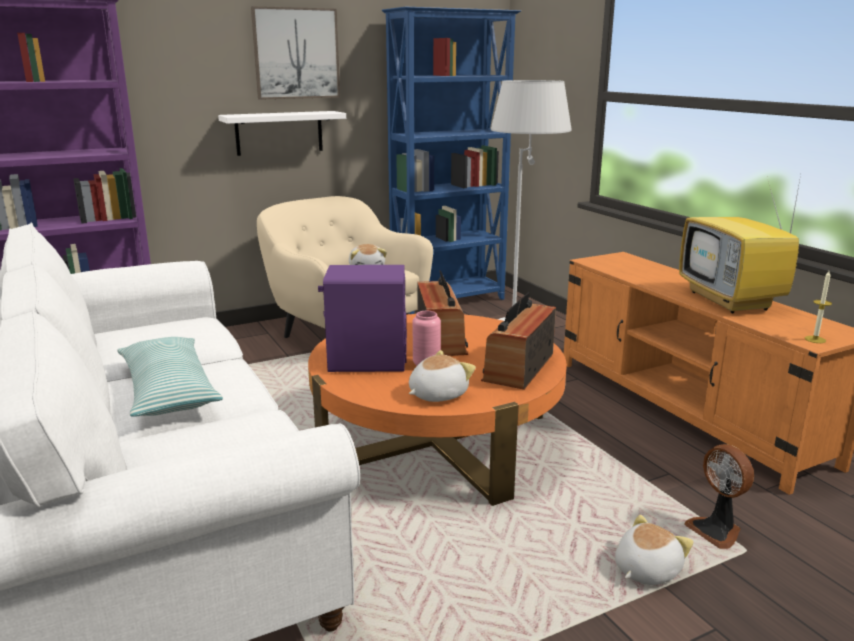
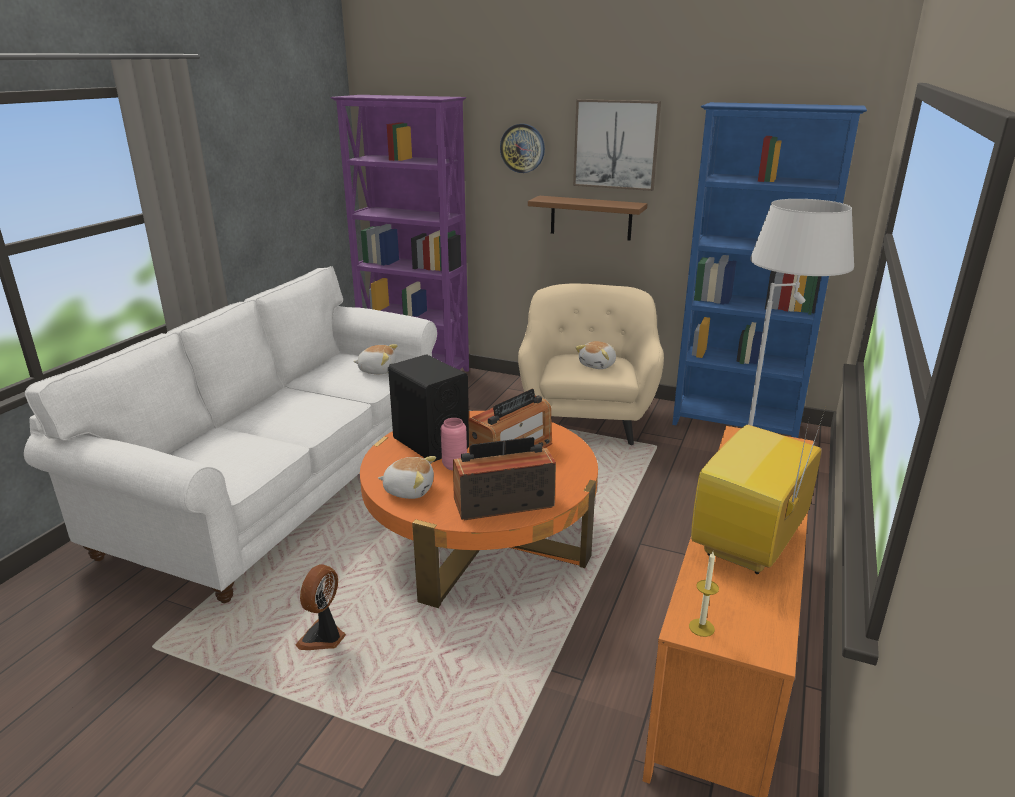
camera: 50 degrees right, 5 degrees up
pillow [117,337,223,417] -> none
white shelf [218,111,346,156] -> brown shelf [528,196,647,241]
purple speaker [318,265,407,372] -> black speaker [388,354,469,462]
plush toy [615,515,694,585] -> plush toy moved to [353,344,398,374]
fan [684,444,754,549] -> fan moved to [295,564,346,650]
none -> wall clock [500,124,545,173]

